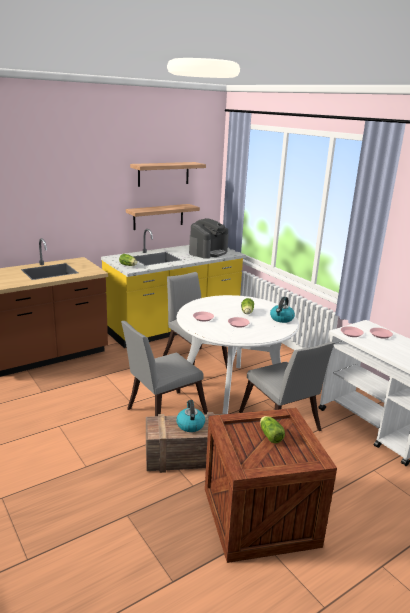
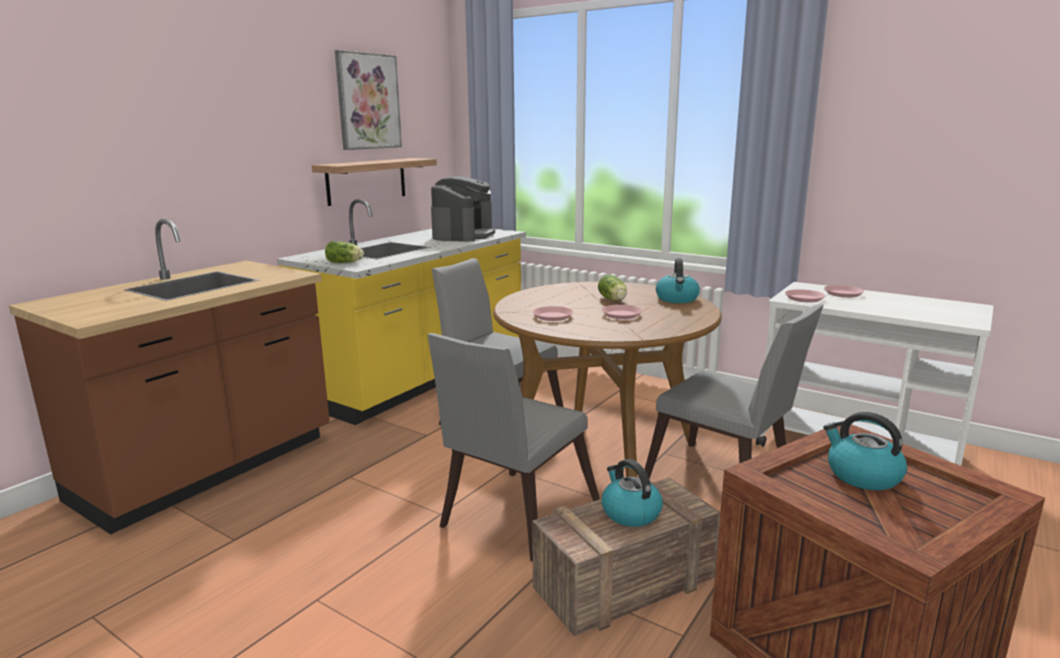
camera: 20 degrees left, 5 degrees down
shelf [130,162,206,187] -> picture [335,50,402,150]
white dining table [177,295,299,414] -> brown dining table [493,282,722,477]
lettuce [260,416,285,443] -> kettle [823,412,907,490]

